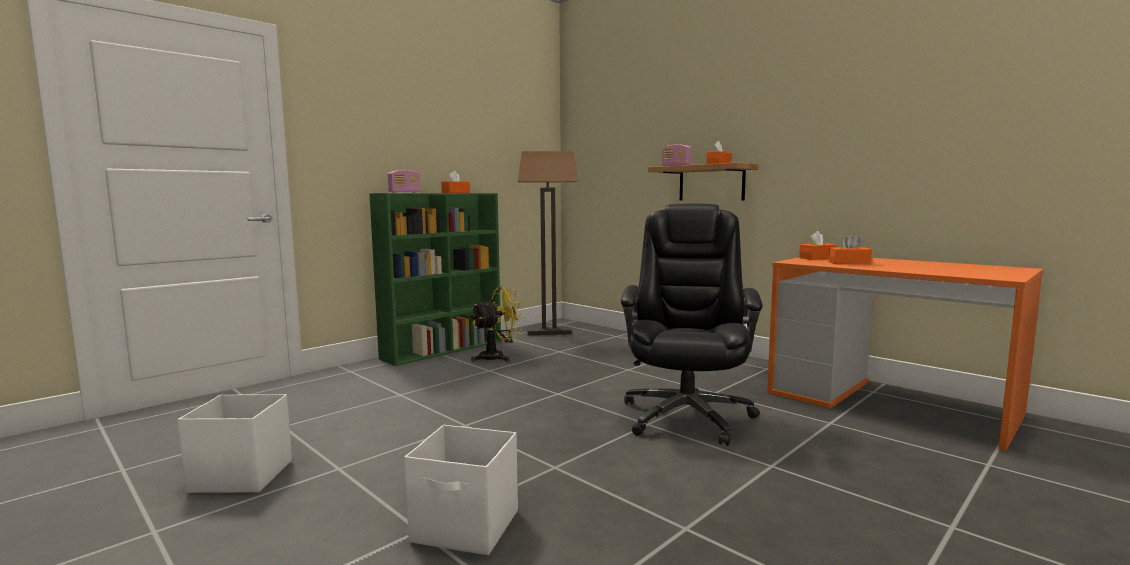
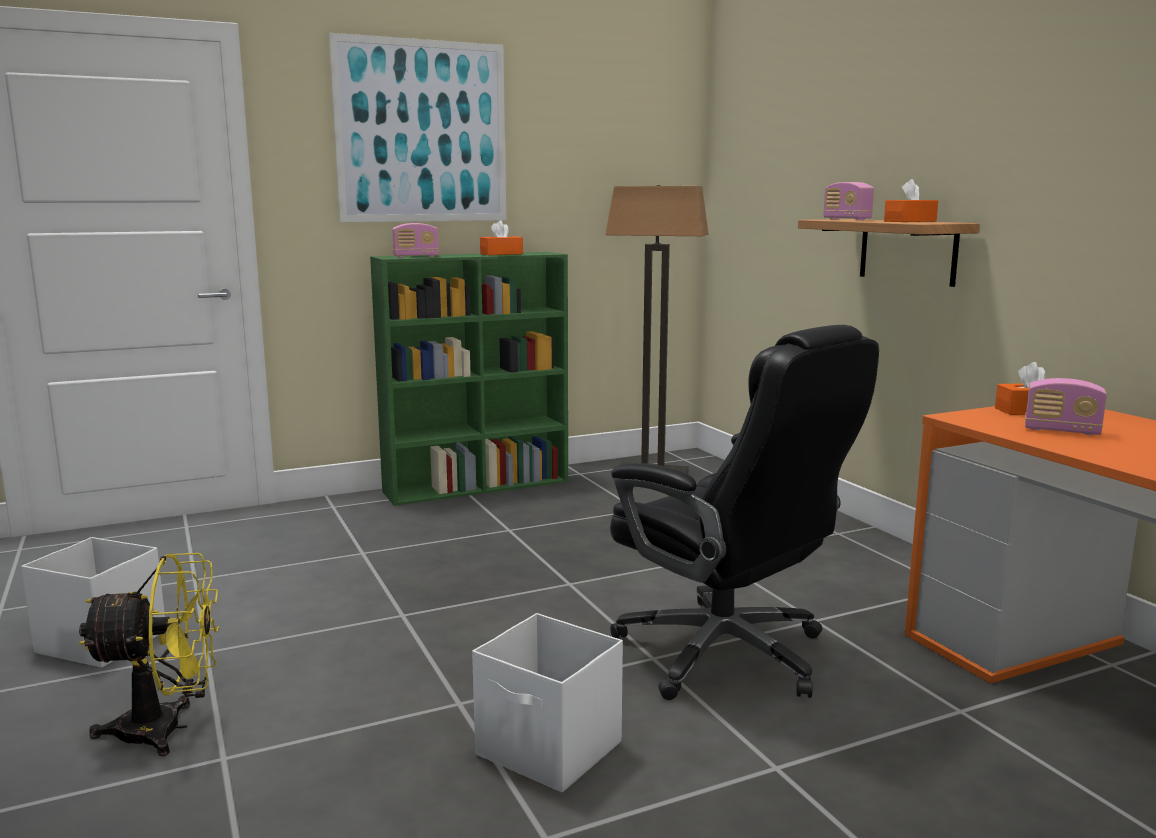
camera: 20 degrees right, 5 degrees up
white storage box [404,425,518,555] -> white storage box moved to [472,613,623,792]
yellow fan [470,286,524,362] -> yellow fan moved to [79,553,219,756]
black office chair [621,203,763,446] -> black office chair turned 105 degrees clockwise [610,325,879,700]
orange tissue box [829,234,872,264] -> radio [1025,378,1107,435]
none -> picture [329,33,506,222]

